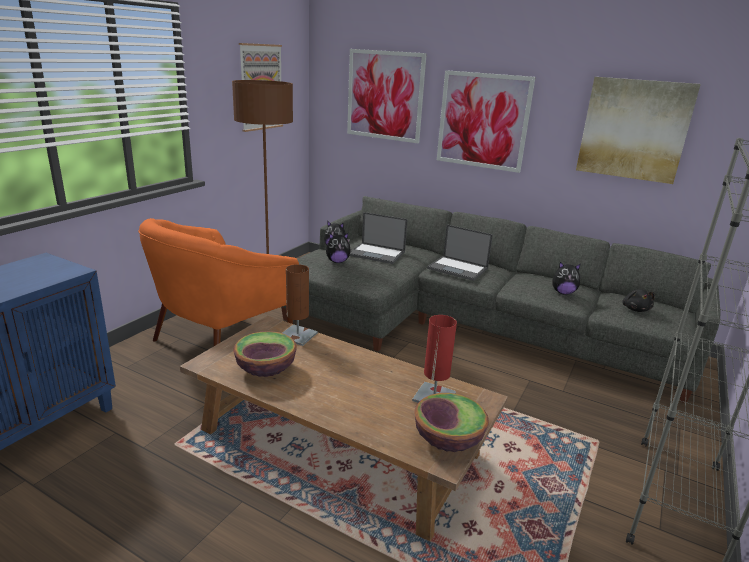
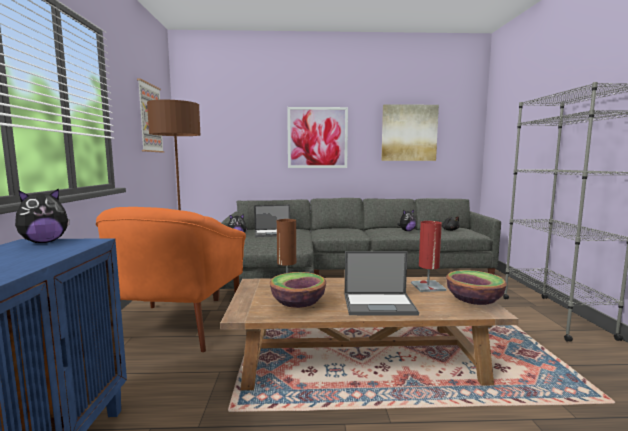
camera: 30 degrees left, 15 degrees down
plush toy [326,233,351,263] -> plush toy moved to [15,188,70,243]
picture [347,49,427,143] -> none
laptop [427,224,493,281] -> laptop moved to [345,251,419,315]

